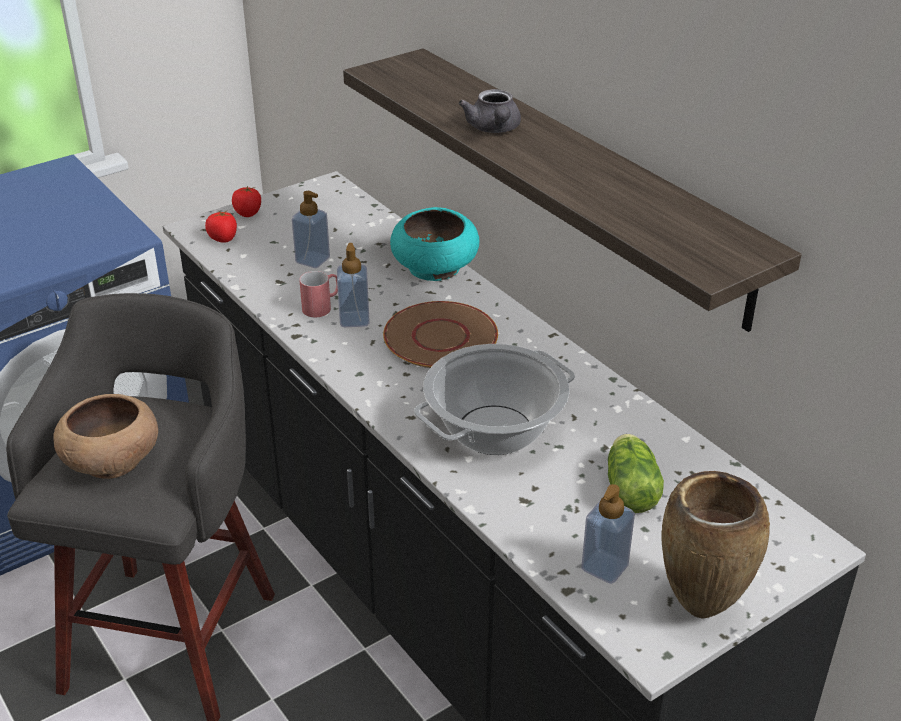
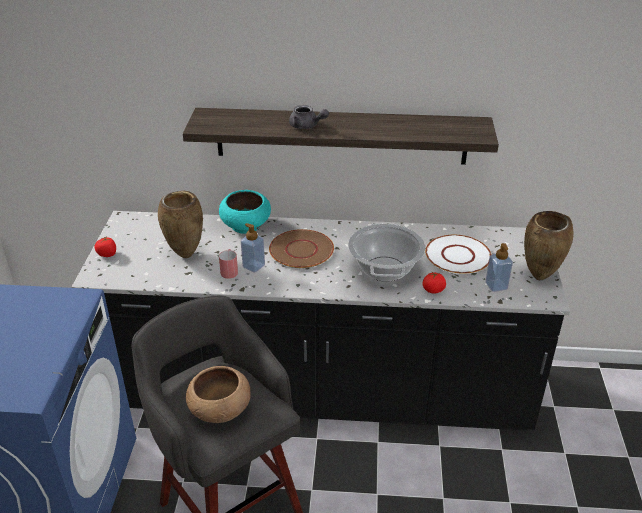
camera: 50 degrees left, 0 degrees up
tomato [205,210,237,243] -> tomato moved to [423,272,446,294]
soap dispenser [292,191,330,268] -> brown vase [158,190,203,258]
lettuce [608,434,664,513] -> white plate [425,235,492,274]

